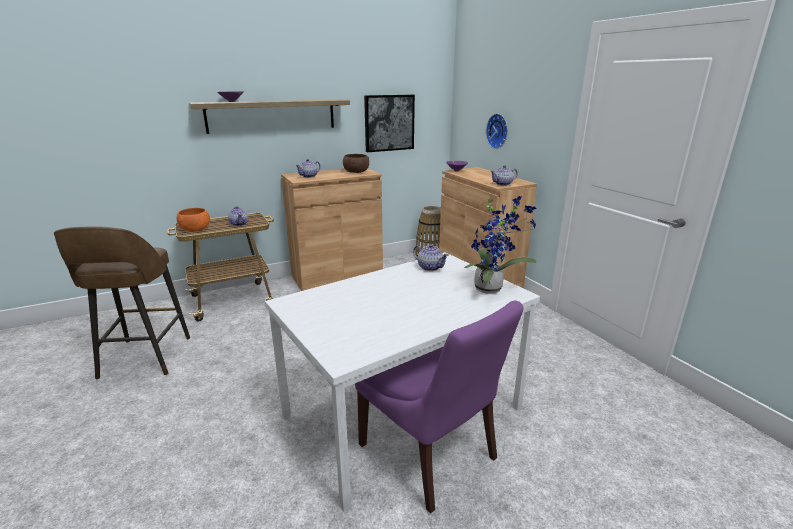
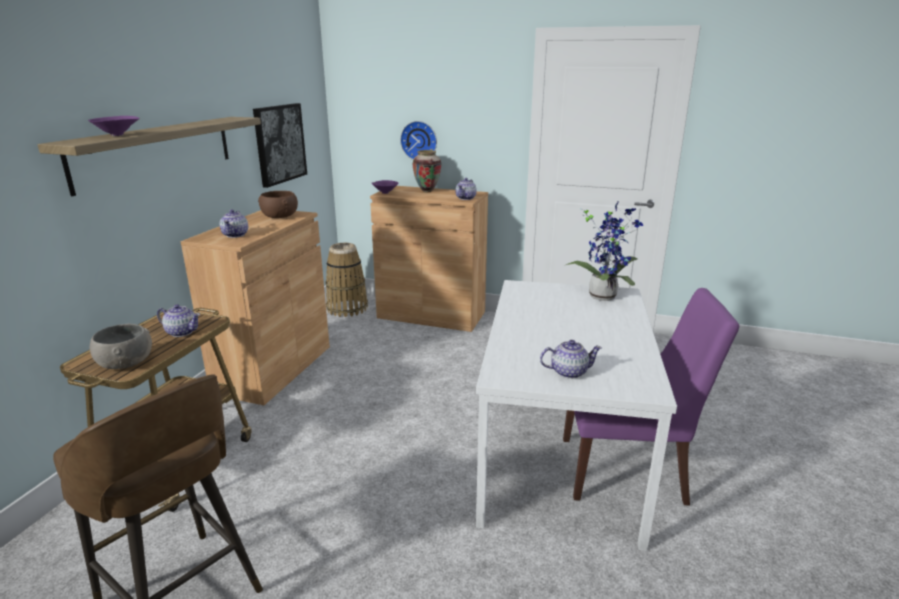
camera: 45 degrees left, 0 degrees up
orange bowl [177,208,210,231] -> grey bowl [90,324,152,369]
teapot [413,244,449,271] -> teapot moved to [540,340,602,379]
none -> vase [413,150,441,192]

